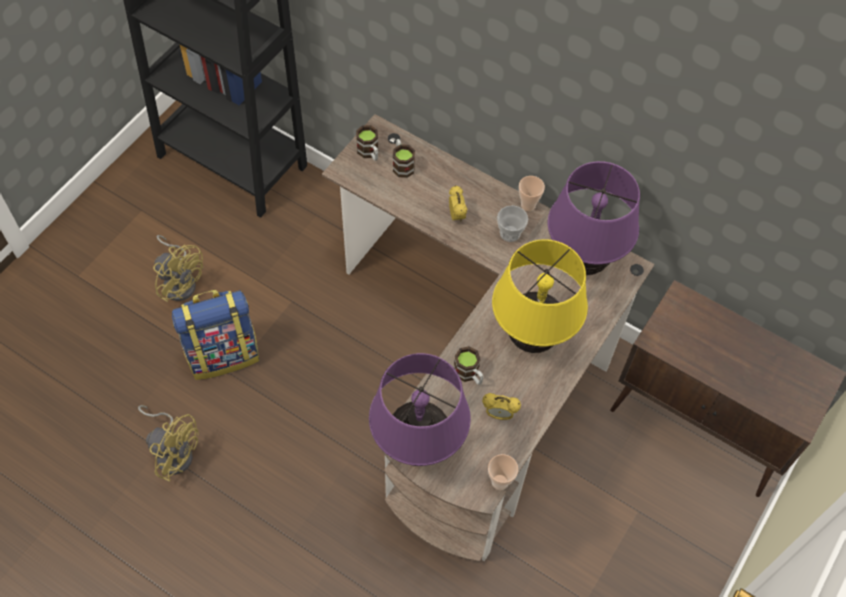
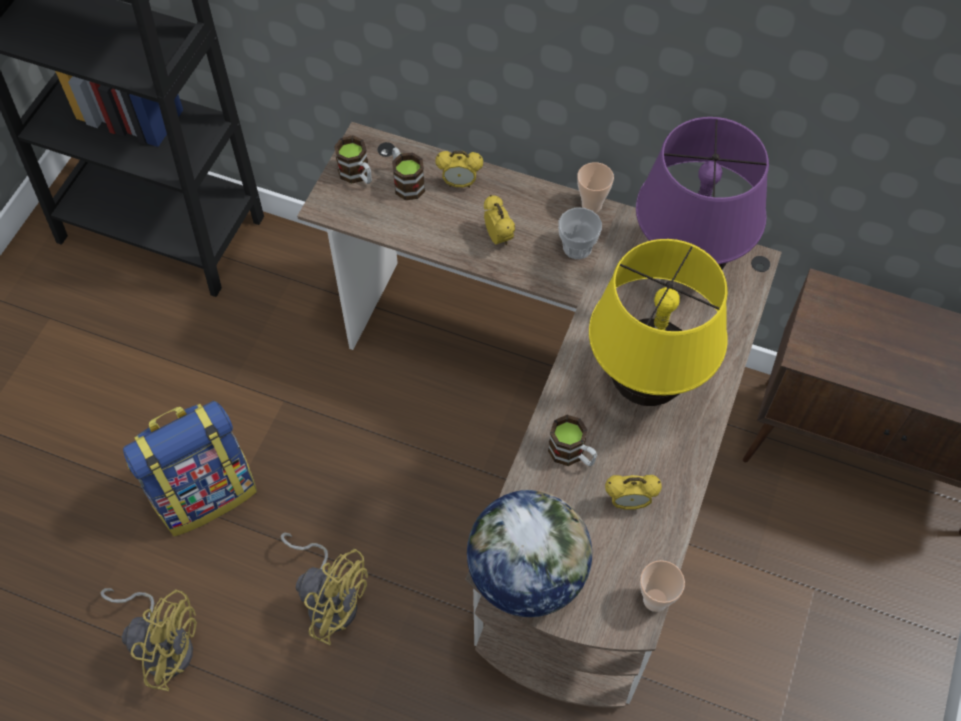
camera: 10 degrees left, 0 degrees up
yellow fan [153,235,203,302] -> yellow fan moved to [281,532,368,645]
purple table lamp [369,353,471,466] -> globe [467,490,592,617]
none -> alarm clock [435,151,483,188]

